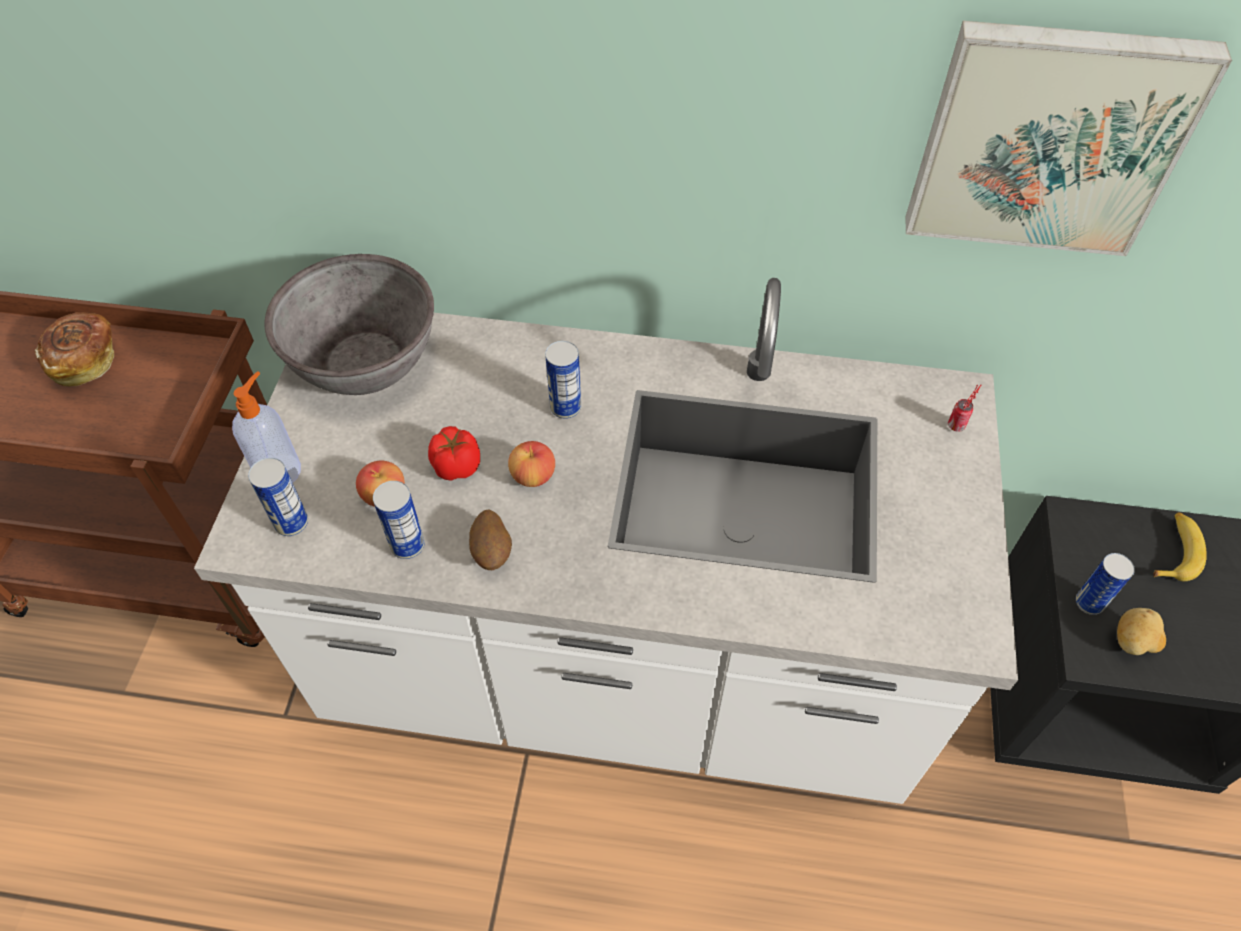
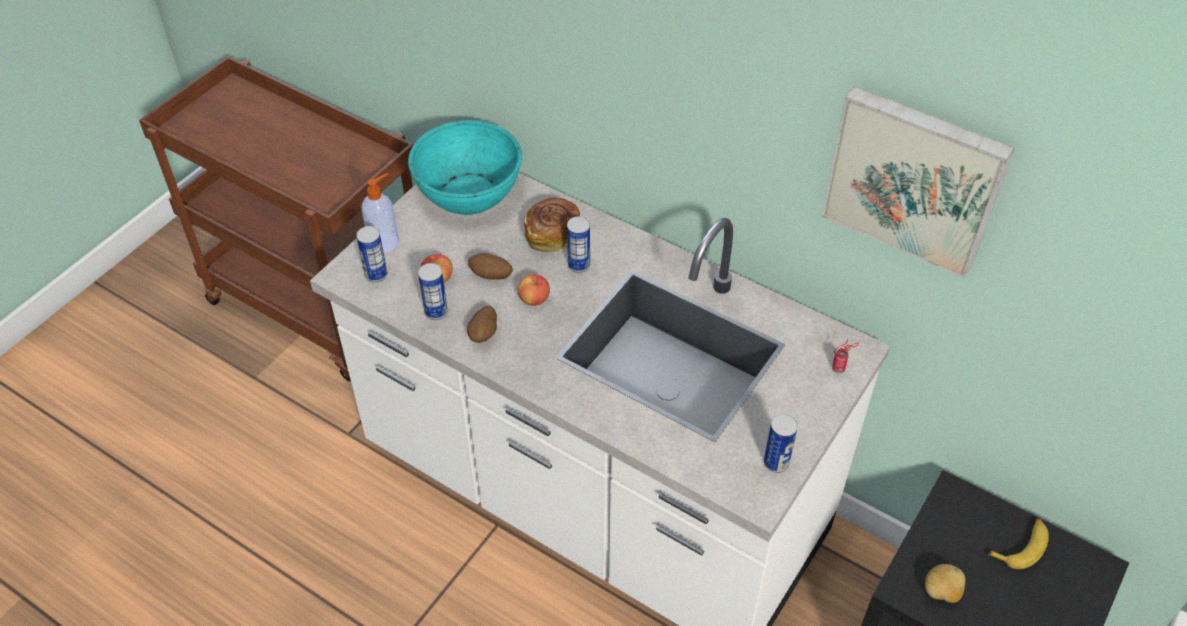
camera: 25 degrees right, 5 degrees down
bread [35,312,114,386] -> bread moved to [524,198,580,252]
grey bowl [264,254,434,395] -> turquoise bowl [408,120,522,215]
tomato [428,426,480,481] -> potato [468,253,513,279]
can [1076,553,1135,615] -> can moved to [764,414,798,473]

